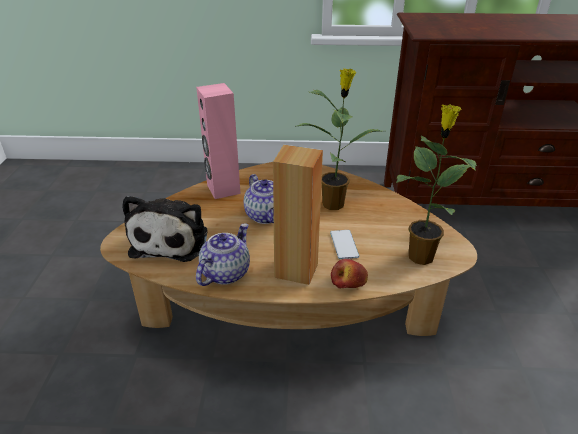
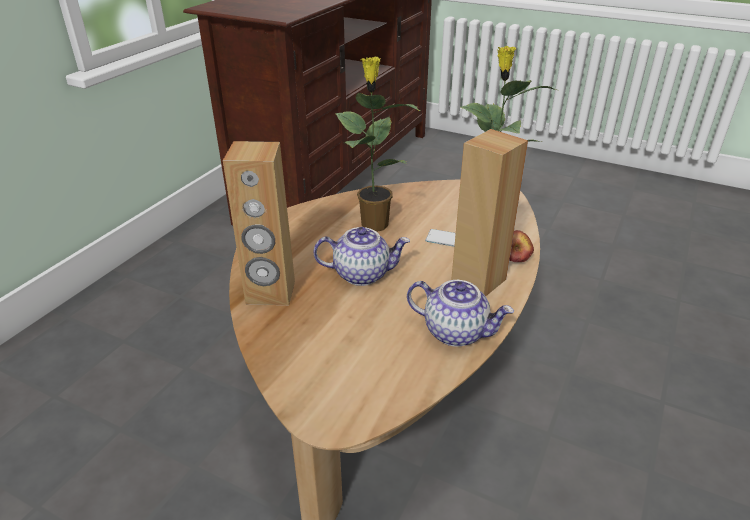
camera: 65 degrees left, 0 degrees up
plush toy [122,195,207,262] -> none
pink speaker [196,83,241,199] -> brown speaker [223,141,295,305]
teapot [196,224,250,286] -> teapot turned 150 degrees clockwise [407,280,514,347]

